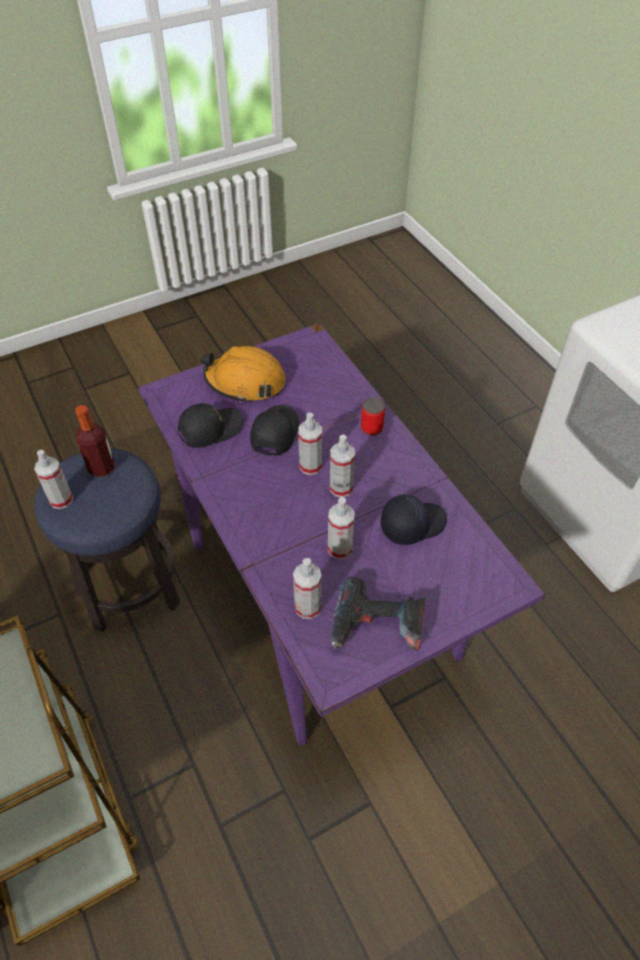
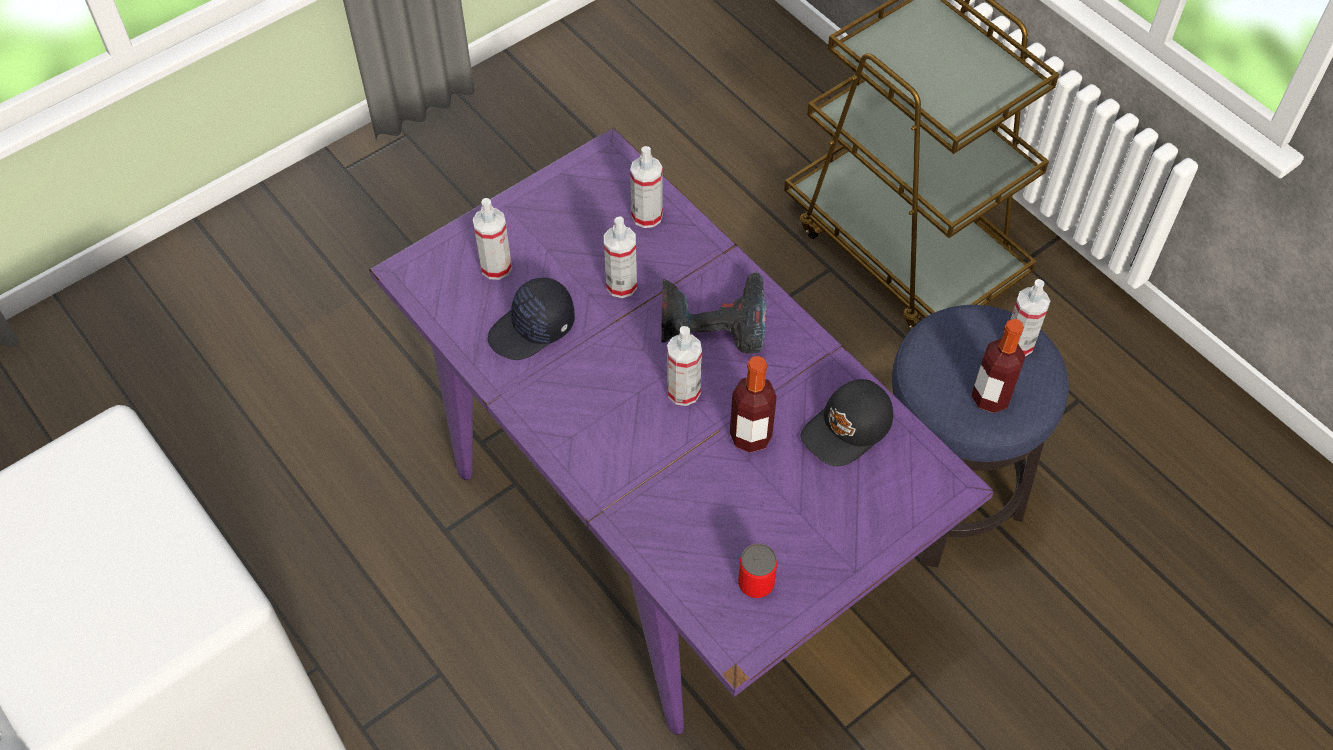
camera: 170 degrees right, 5 degrees up
orange hard hat [200,346,286,403] -> none
black cap [250,405,299,456] -> bottle [730,356,777,453]
spray bottle [330,435,355,497] -> spray bottle moved to [473,198,512,280]
power drill [331,577,426,651] -> power drill moved to [661,271,767,354]
can [361,397,385,436] -> can moved to [738,543,777,598]

